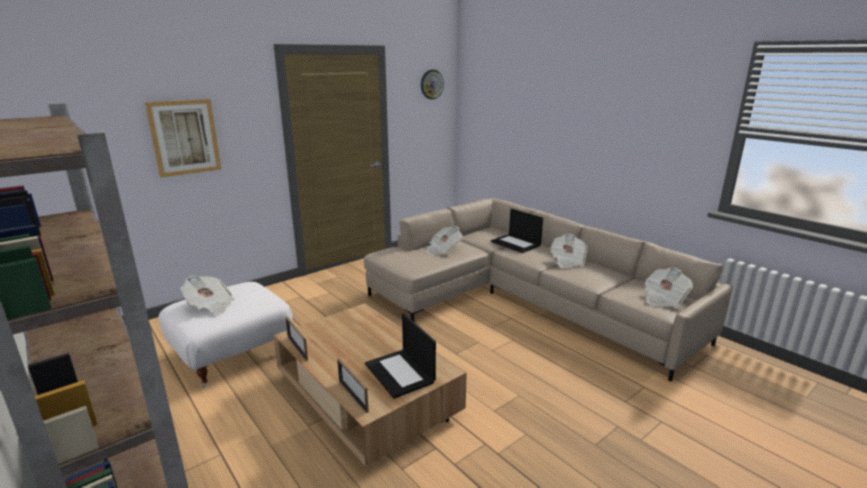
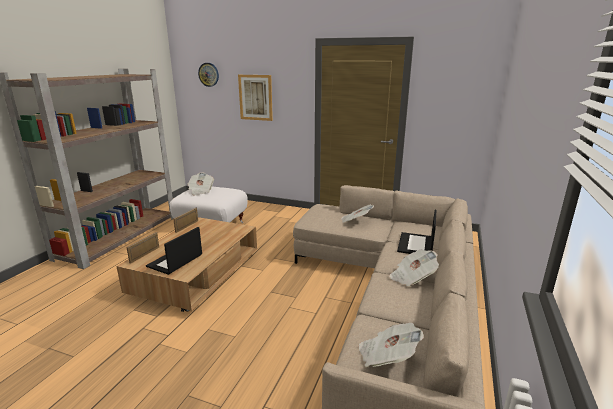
camera: 60 degrees right, 0 degrees up
wall clock [421,70,444,99] -> wall clock moved to [198,63,219,87]

